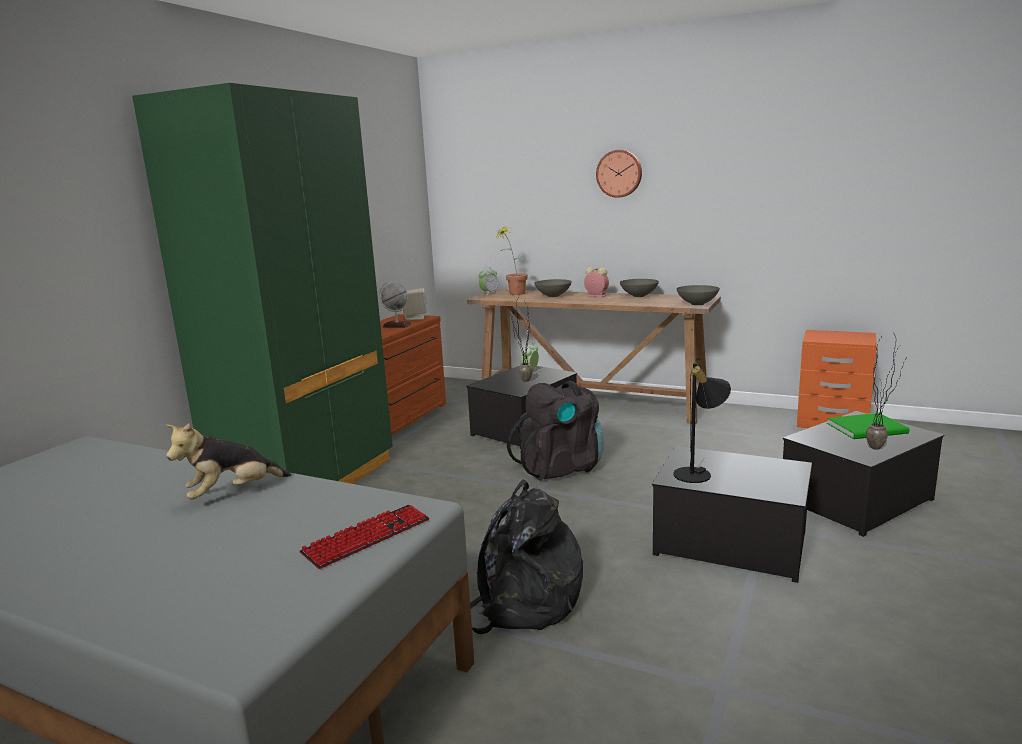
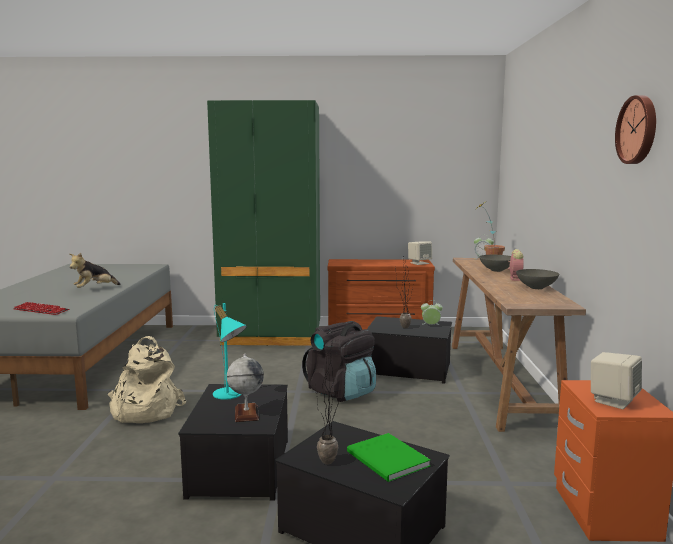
camera: 65 degrees right, 5 degrees down
plush toy [166,424,291,500] -> plush toy turned 75 degrees counterclockwise [70,253,121,288]
globe [379,282,412,328] -> globe moved to [227,354,264,422]
black backpack [470,480,583,634] -> beige backpack [107,336,186,423]
wall clock [596,150,642,198] -> wall clock moved to [615,95,656,164]
black table lamp [673,363,731,483] -> turquoise table lamp [213,303,247,400]
grey bowl [677,285,720,305] -> none
none -> beige speaker [591,352,642,409]

